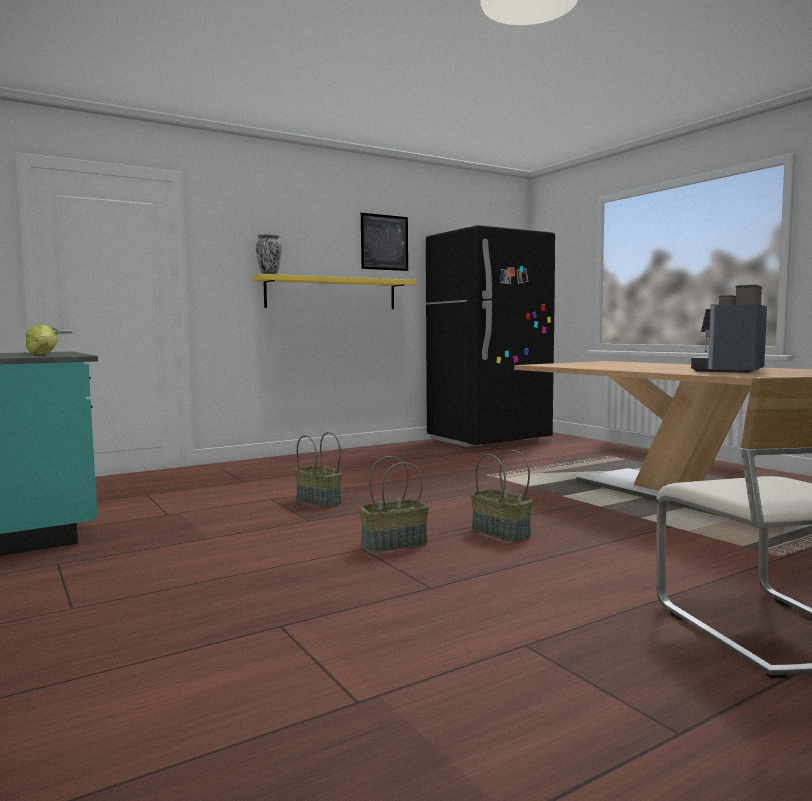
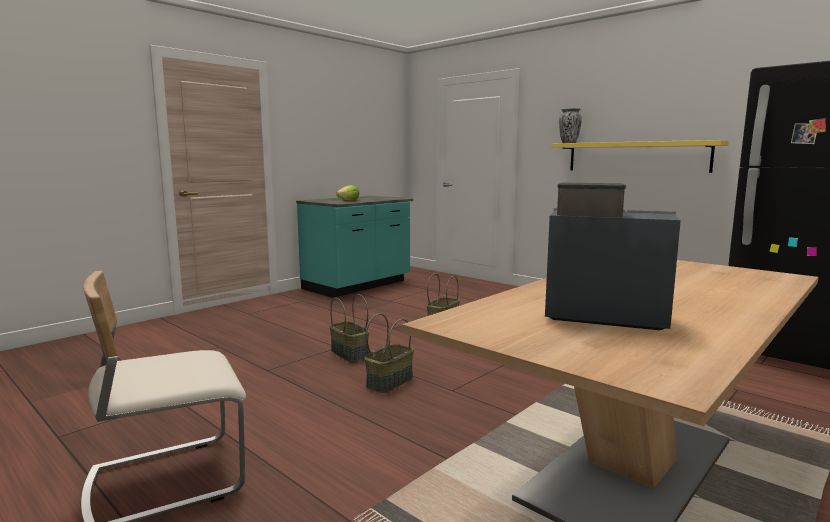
camera: 75 degrees right, 5 degrees up
picture [361,213,408,271] -> none

